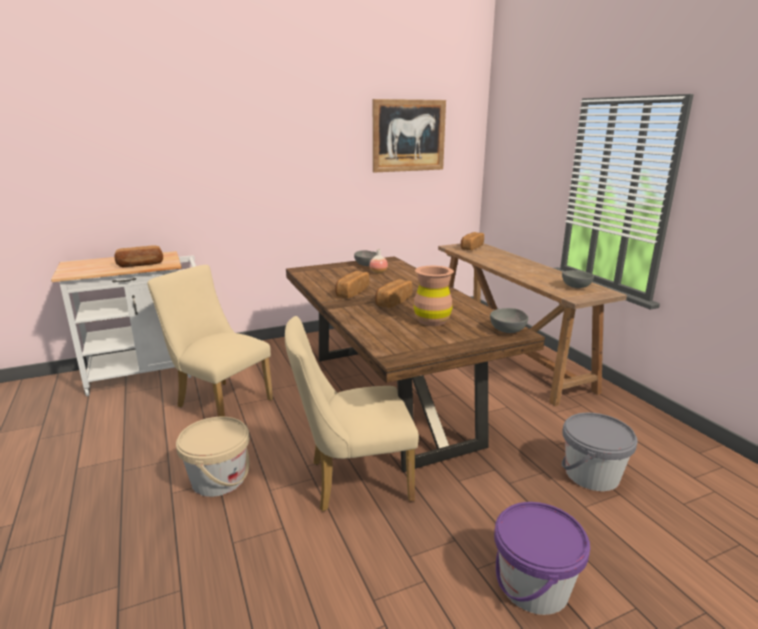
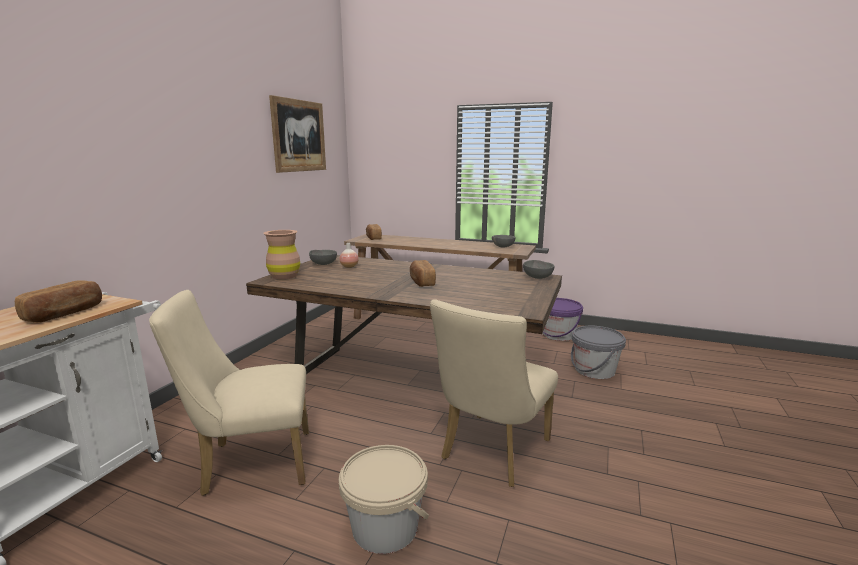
camera: 45 degrees left, 5 degrees down
bread [335,271,370,298] -> none
brown vase [413,266,454,326] -> brown vase moved to [263,230,300,279]
purple bucket [494,502,590,615] -> purple bucket moved to [542,298,583,341]

